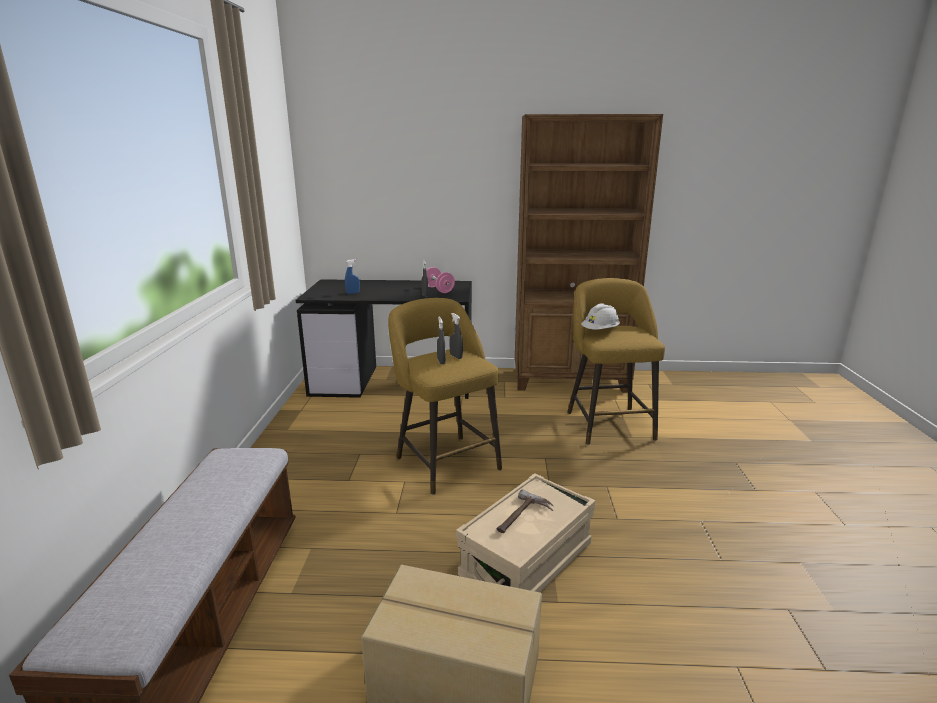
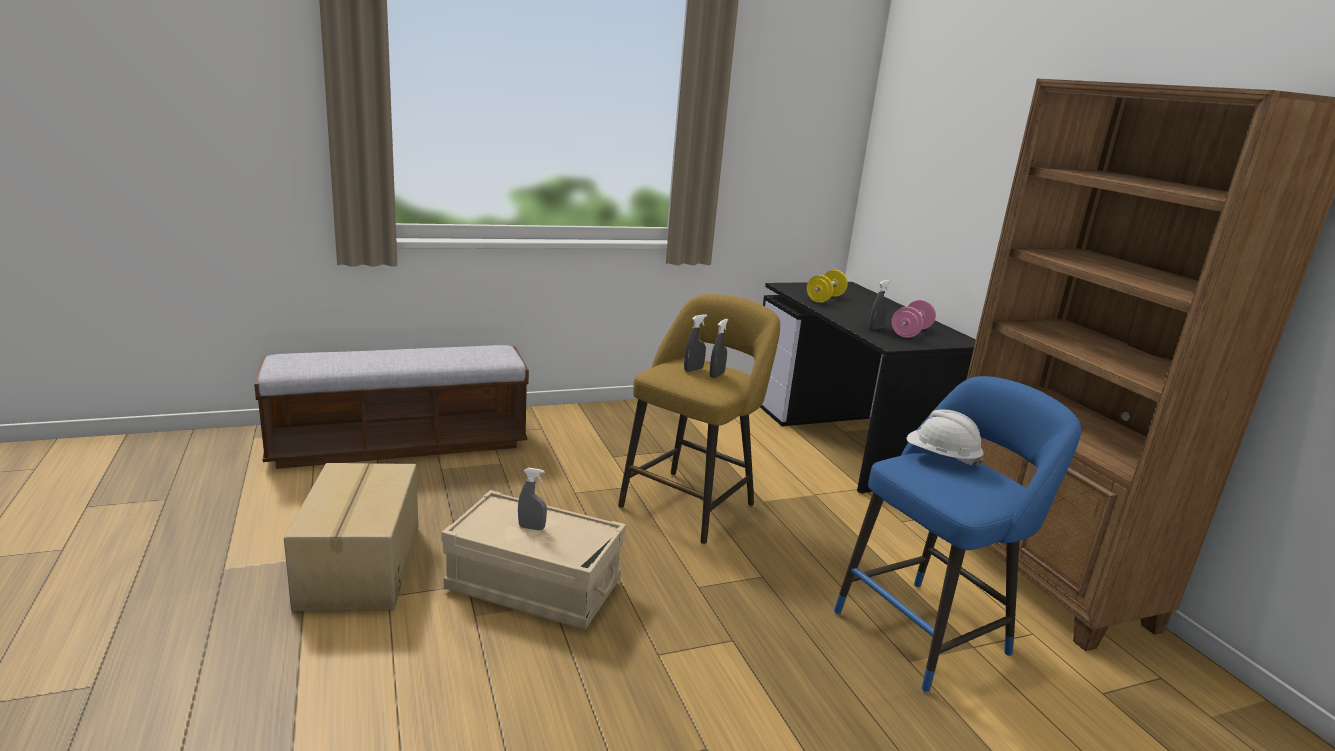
camera: 65 degrees right, 0 degrees up
blue spray bottle [345,259,360,294] -> yellow dumbbell [807,270,848,303]
hammer [496,489,553,533] -> grey spray bottle [518,468,547,530]
yellow stool [567,278,665,445] -> blue stool [834,376,1081,692]

